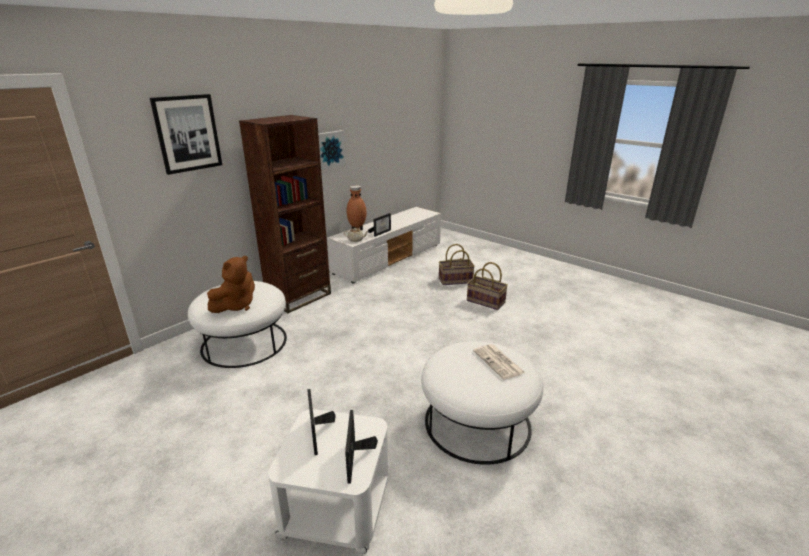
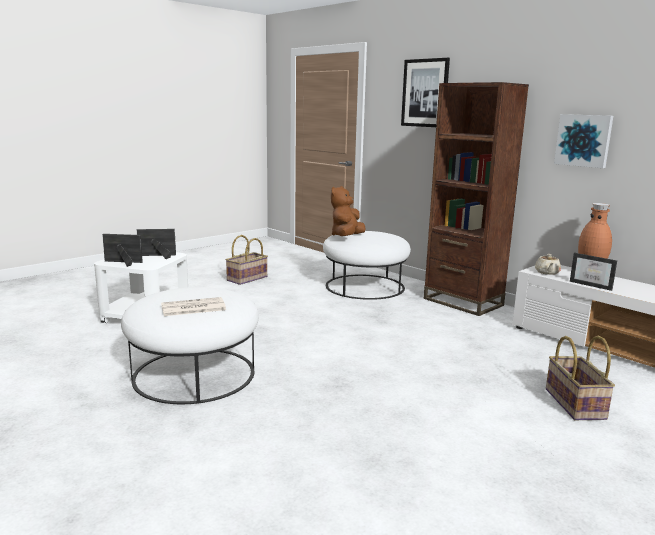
camera: 95 degrees right, 10 degrees down
brown plush toy [207,256,255,313] -> brown plush toy turned 75 degrees clockwise [331,186,366,236]
basket [467,262,508,310] -> basket moved to [226,235,268,285]

